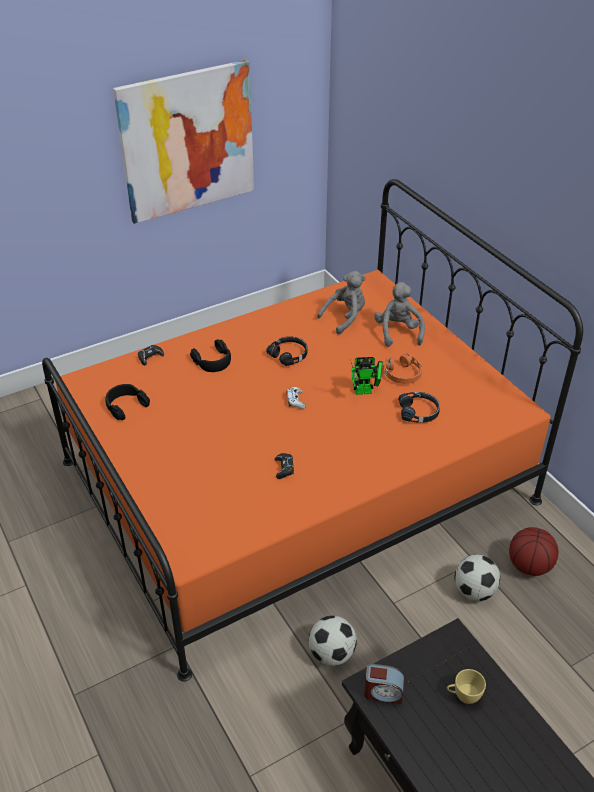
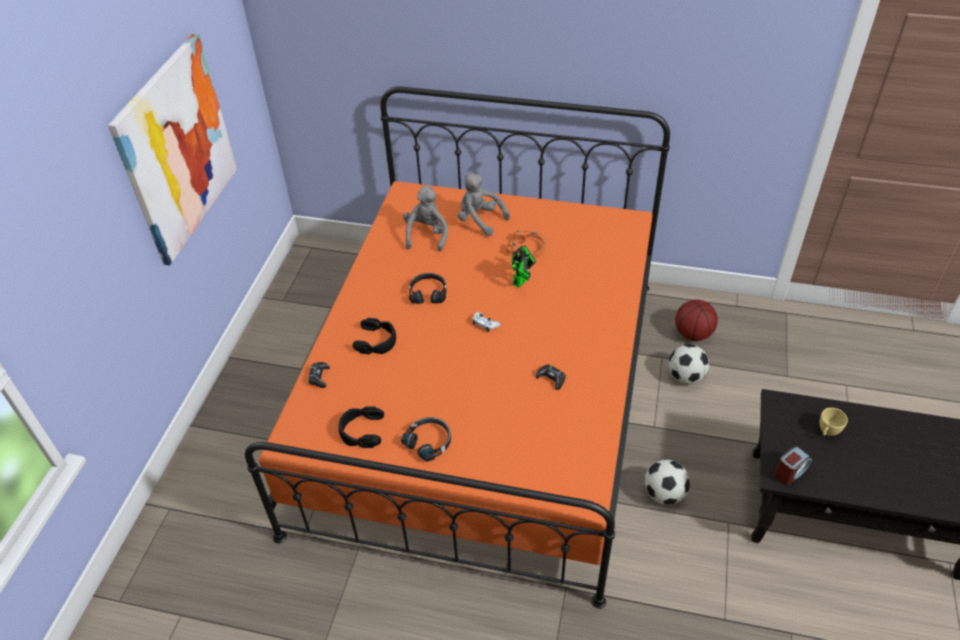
camera: 45 degrees left, 5 degrees up
black headphones [399,392,440,423] -> black headphones moved to [401,417,451,462]

